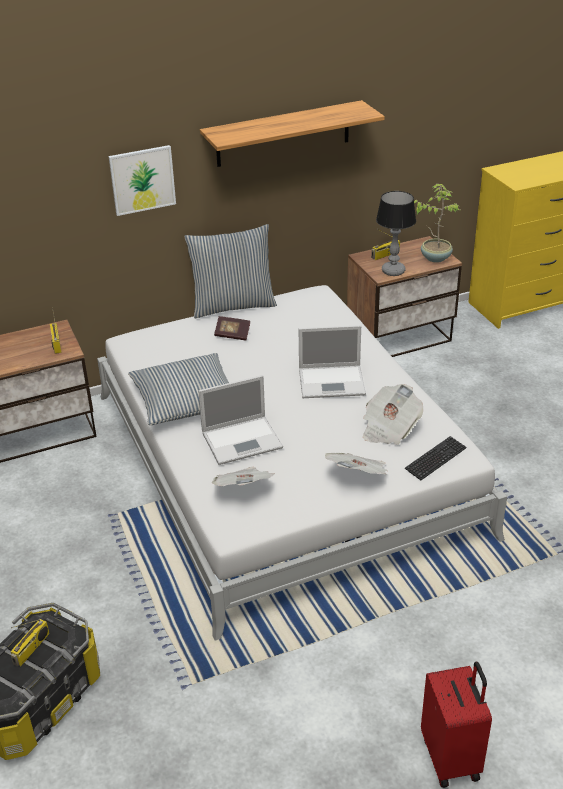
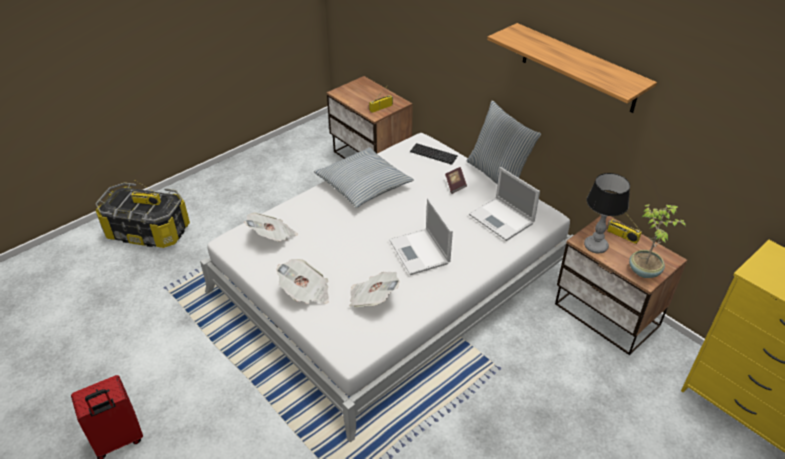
camera: 70 degrees right, 5 degrees up
picture [109,145,176,216] -> none
laptop [198,375,283,465] -> laptop moved to [469,167,540,241]
keyboard [405,436,467,480] -> keyboard moved to [410,143,458,165]

